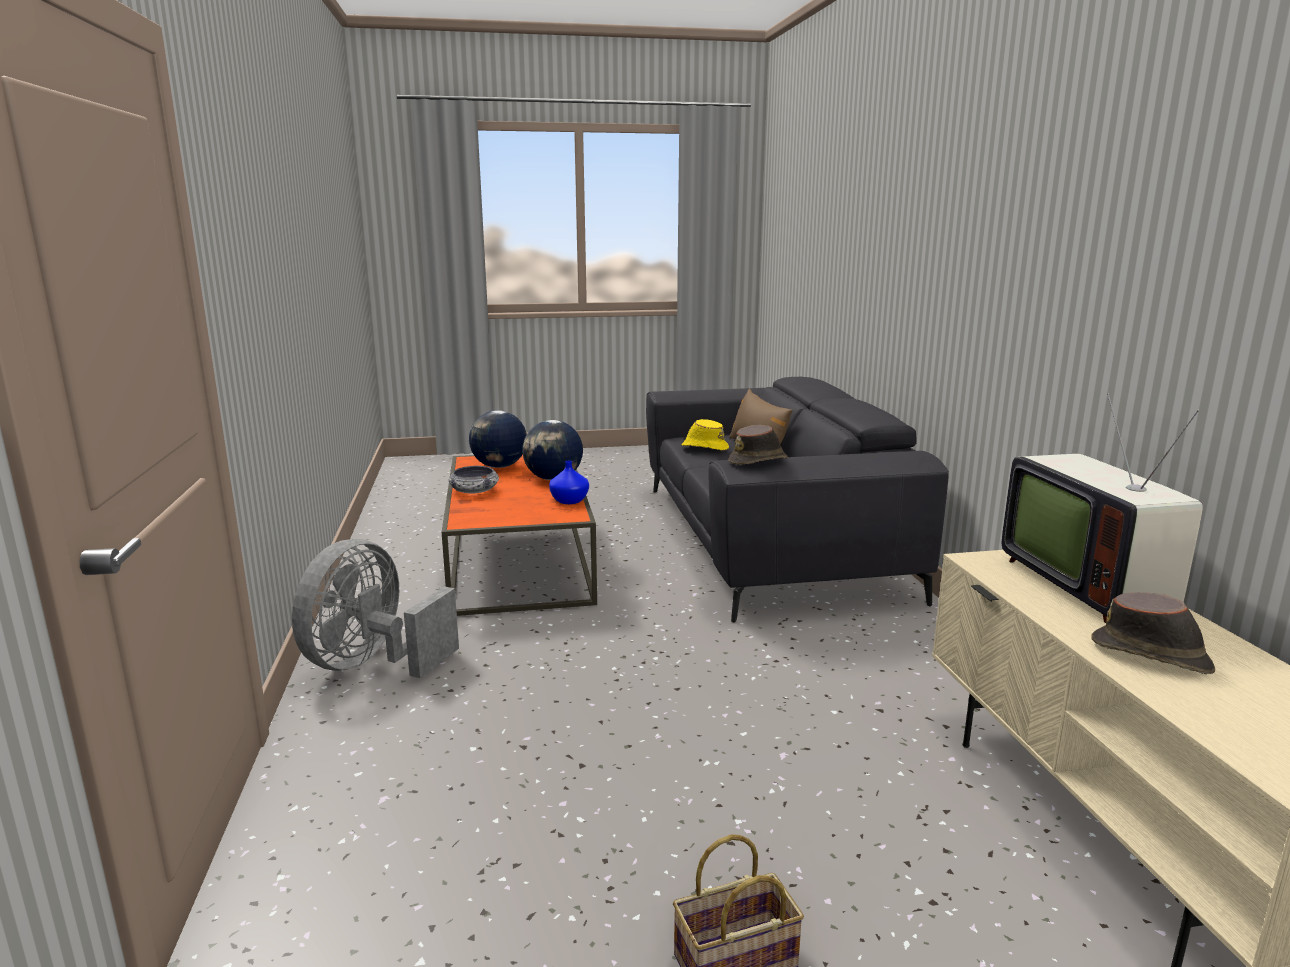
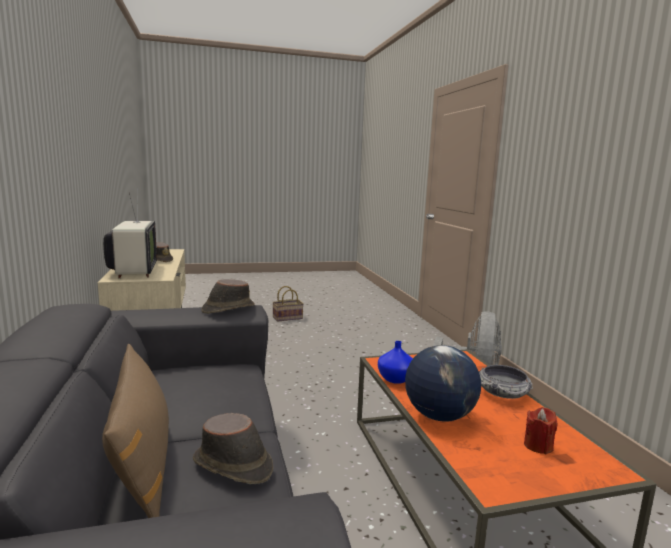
camera: 175 degrees right, 5 degrees down
globe [469,410,527,468] -> red candle [524,407,558,454]
yellow hat [682,419,729,451] -> brown hat [193,413,273,484]

